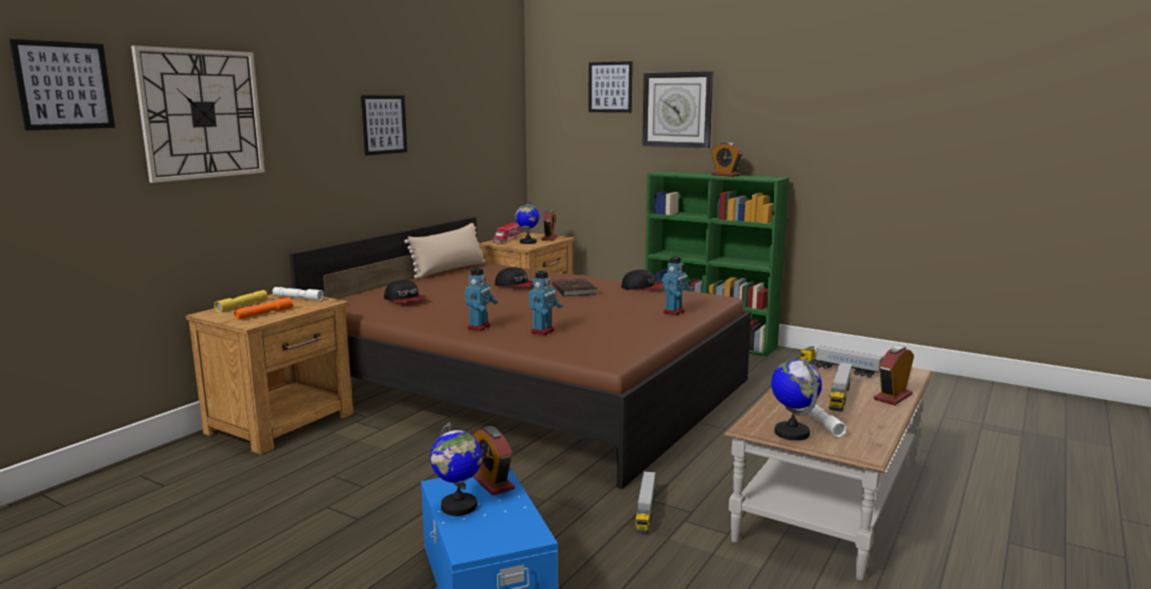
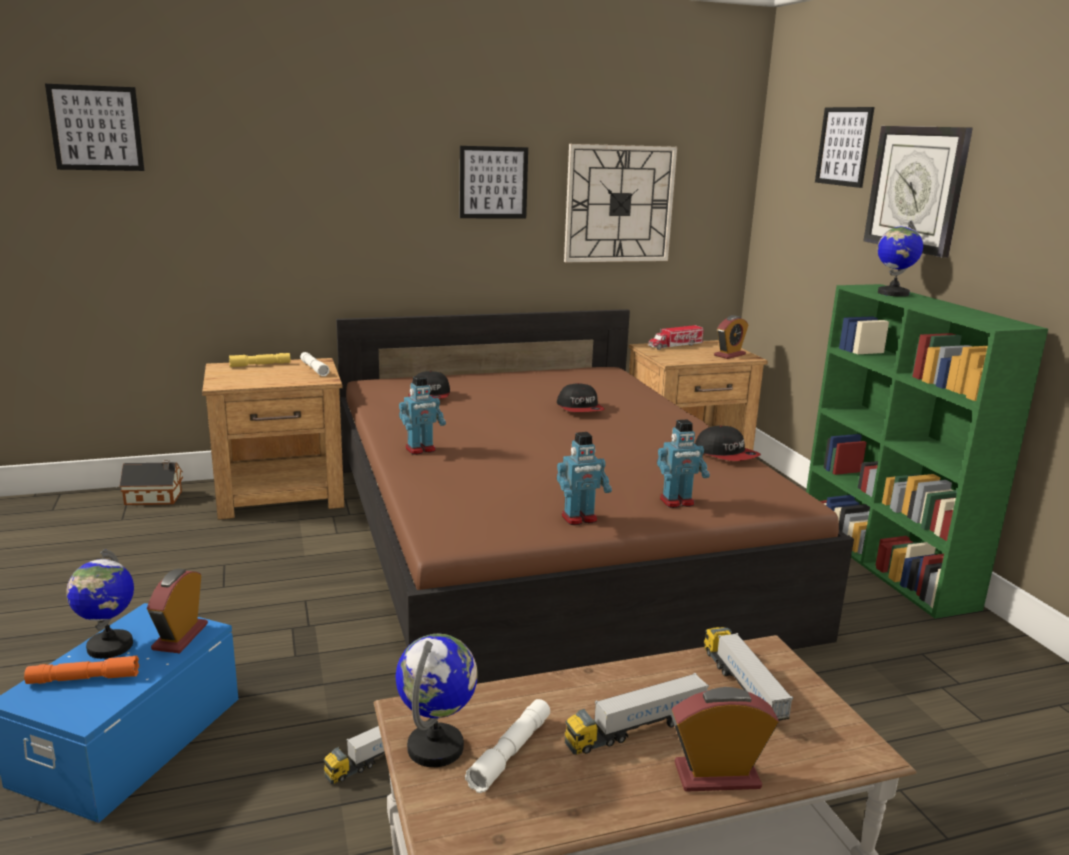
camera: 40 degrees right, 5 degrees up
wall clock [131,46,265,183] -> wall clock moved to [564,144,677,262]
orange flashlight [234,297,293,320] -> orange flashlight moved to [24,656,139,684]
beige pillow [404,223,485,279] -> none
globe [515,201,539,244] -> globe moved to [878,221,923,297]
toy robot [529,271,563,335] -> toy robot moved to [557,432,612,525]
brown book [552,278,598,297] -> none
alarm clock [711,142,743,177] -> none
none -> toy house [120,460,183,505]

